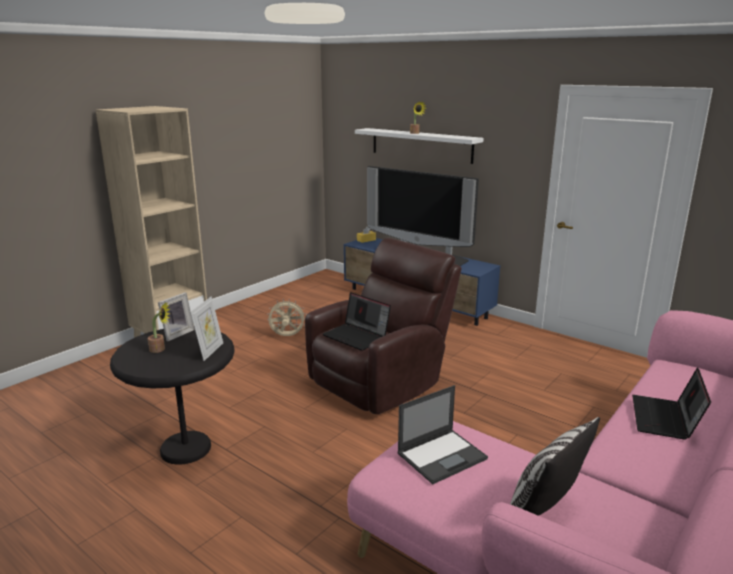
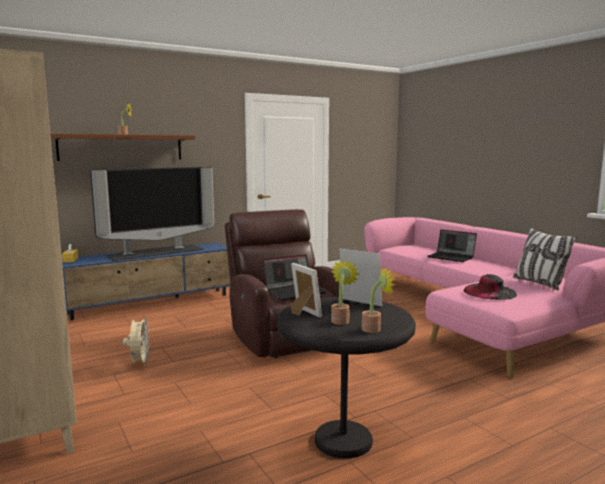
camera: 70 degrees left, 10 degrees down
beige fan [267,299,306,336] -> beige fan turned 150 degrees clockwise [123,316,150,366]
white shelf [355,128,483,164] -> brown shelf [50,134,195,161]
laptop [397,385,488,484] -> black hat [464,274,517,300]
none -> potted plant [362,267,395,333]

